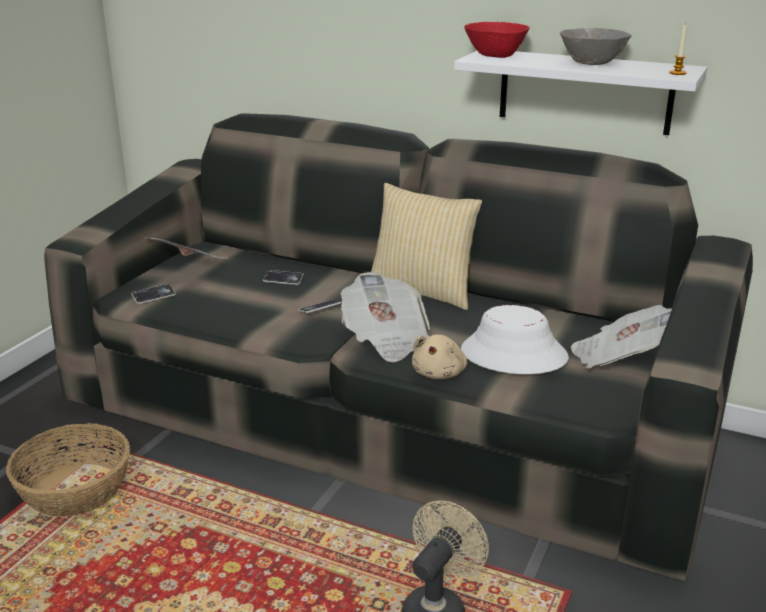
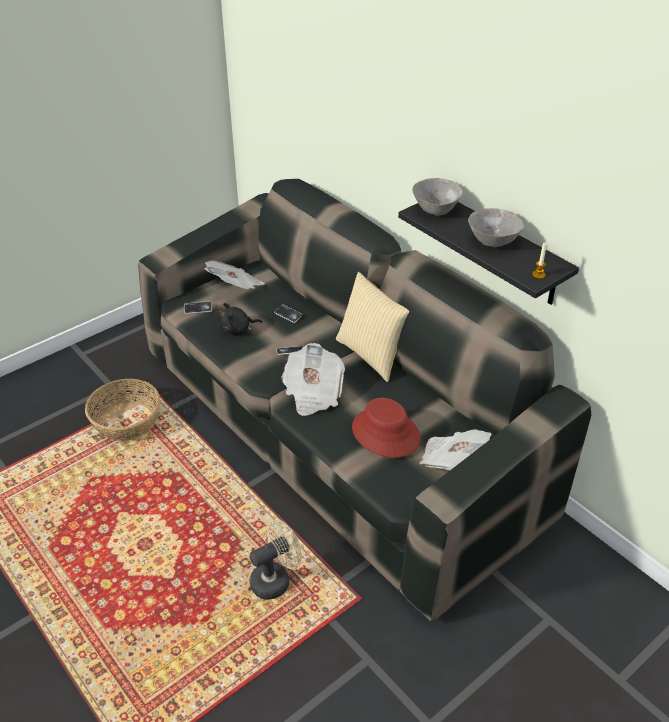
camera: 25 degrees right, 15 degrees up
beige plush toy [412,335,467,379] -> none
white shelf [454,51,707,135] -> black shelf [398,202,579,305]
white hat [461,305,569,374] -> red hat [352,398,421,458]
red bowl [464,22,530,58] -> grey bowl [412,178,463,216]
none -> black plush toy [218,303,262,335]

